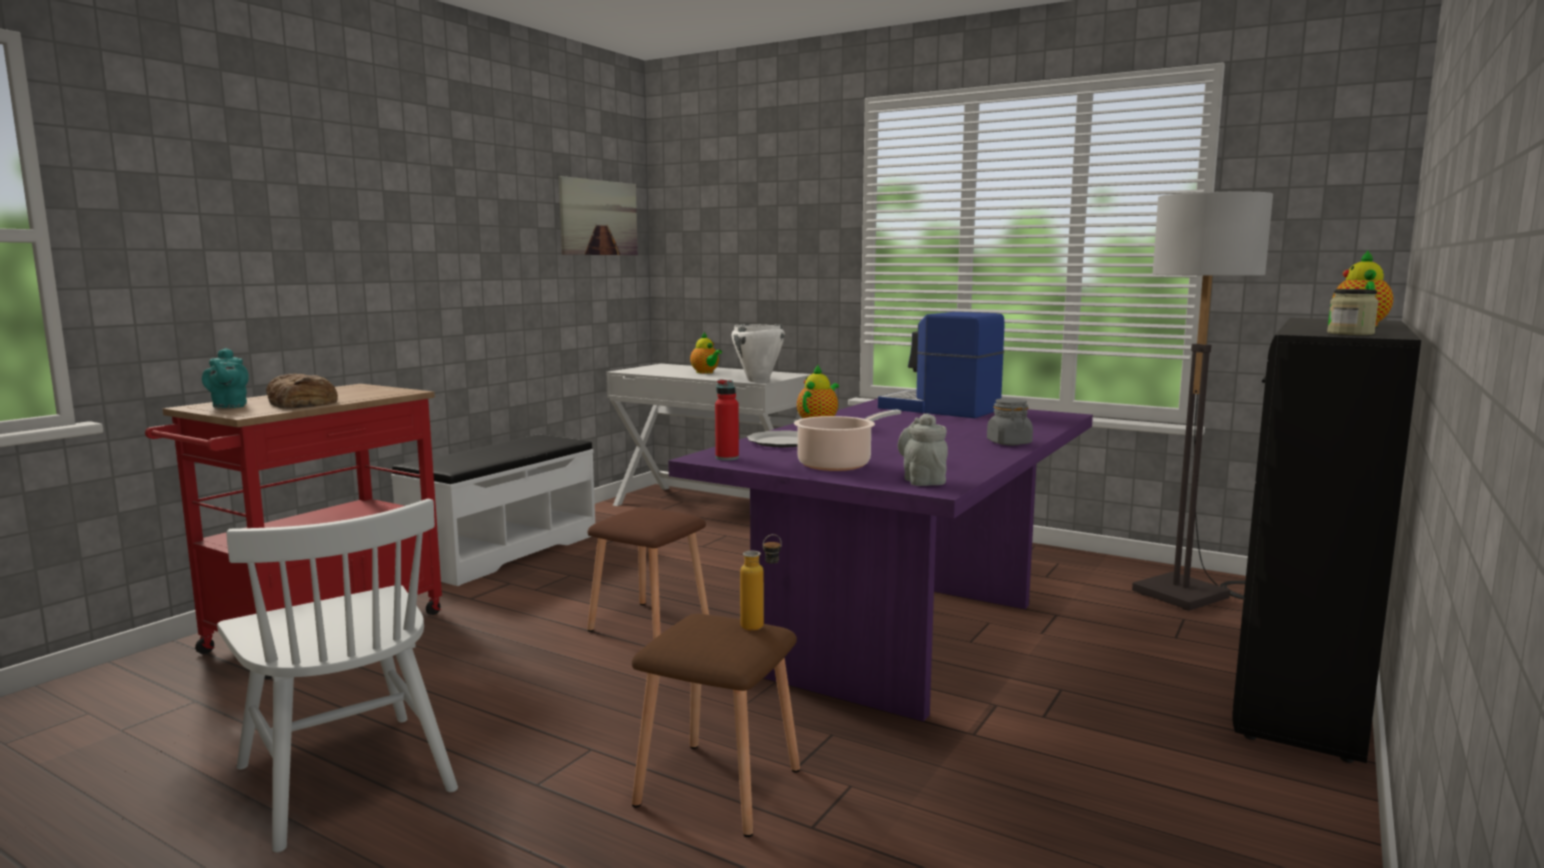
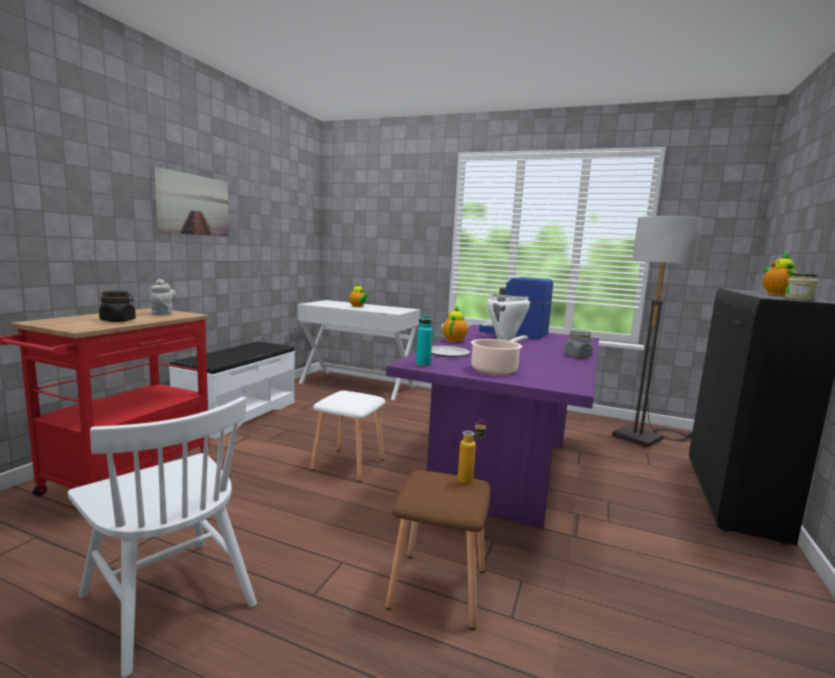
camera: 10 degrees left, 0 degrees up
turquoise teapot [202,348,249,408] -> none
bread [266,373,338,409] -> black jar [99,291,136,322]
picture [559,176,638,255] -> picture moved to [155,167,229,237]
brown stool [587,507,709,640] -> white stool [310,390,386,482]
red bottle [715,380,739,461] -> turquoise bottle [416,314,433,366]
white cooking pot [732,324,785,382] -> white cooking pot moved to [487,295,530,341]
grey teapot [898,413,948,486] -> grey teapot moved to [149,279,176,315]

